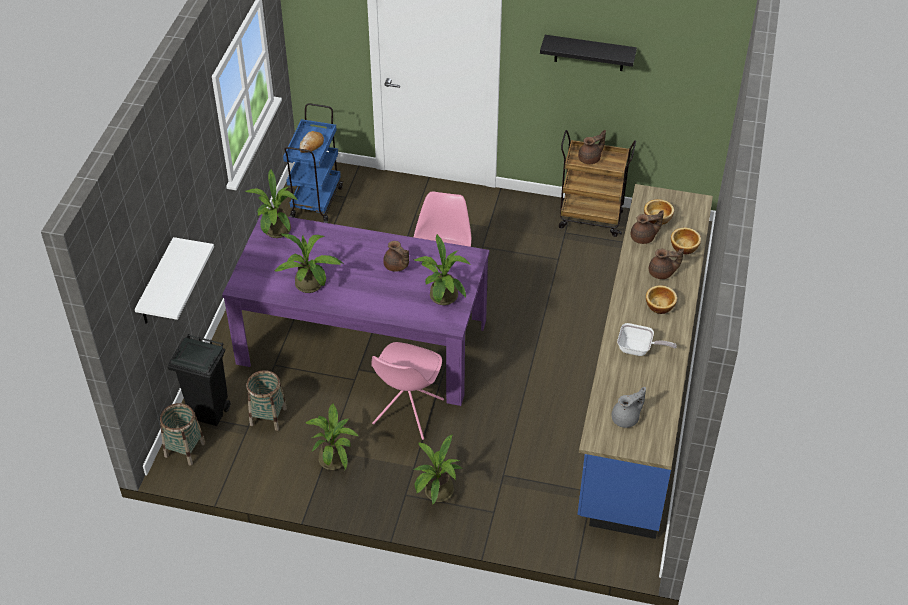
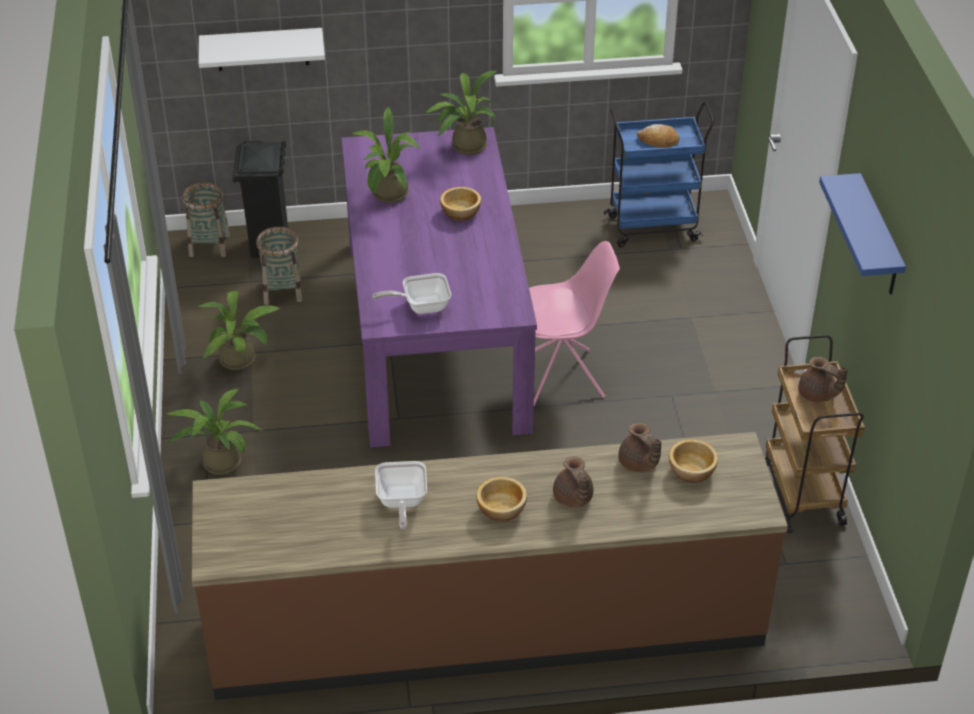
camera: 70 degrees right, 5 degrees down
pink chair [371,342,444,440] -> none
brown teapot [383,241,409,272] -> none
potted plant [414,234,471,305] -> frying pan [372,273,451,314]
black shelf [540,35,637,71] -> blue shelf [819,173,906,295]
blue counter [578,184,713,539] -> brown counter [192,432,788,700]
grey teapot [612,387,646,428] -> none
bowl [671,228,701,254] -> bowl moved to [440,187,481,221]

